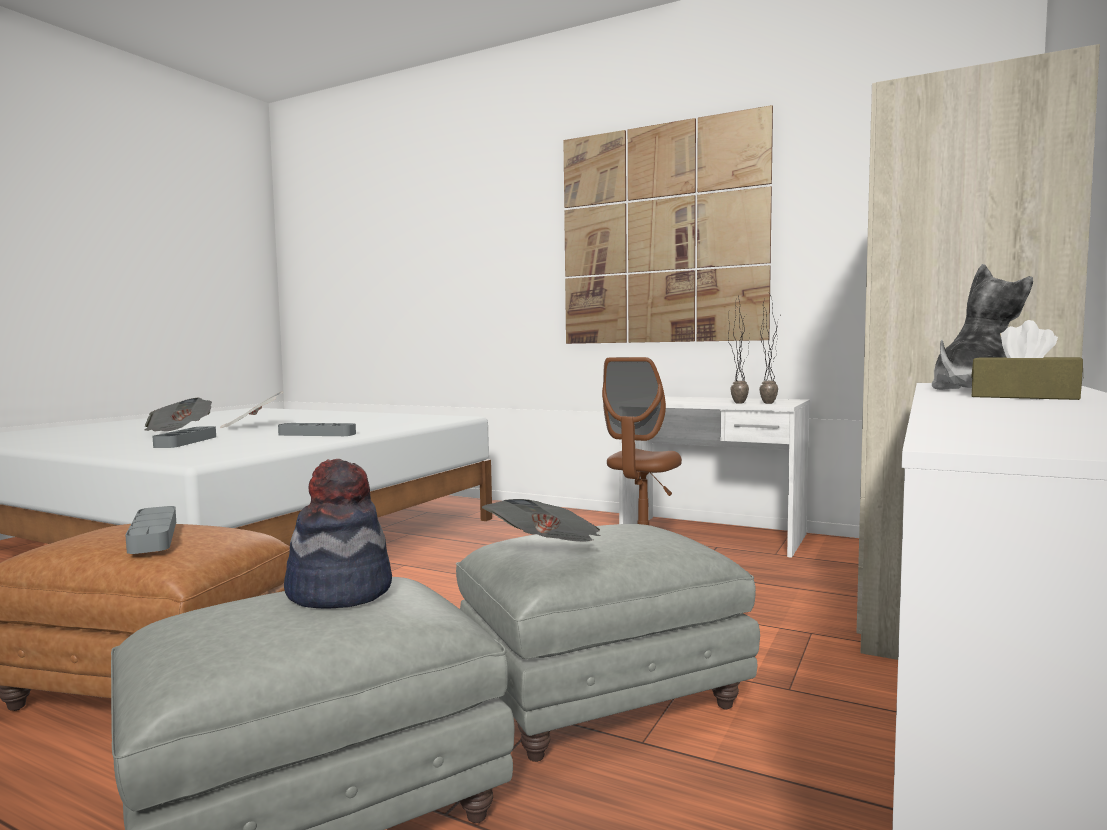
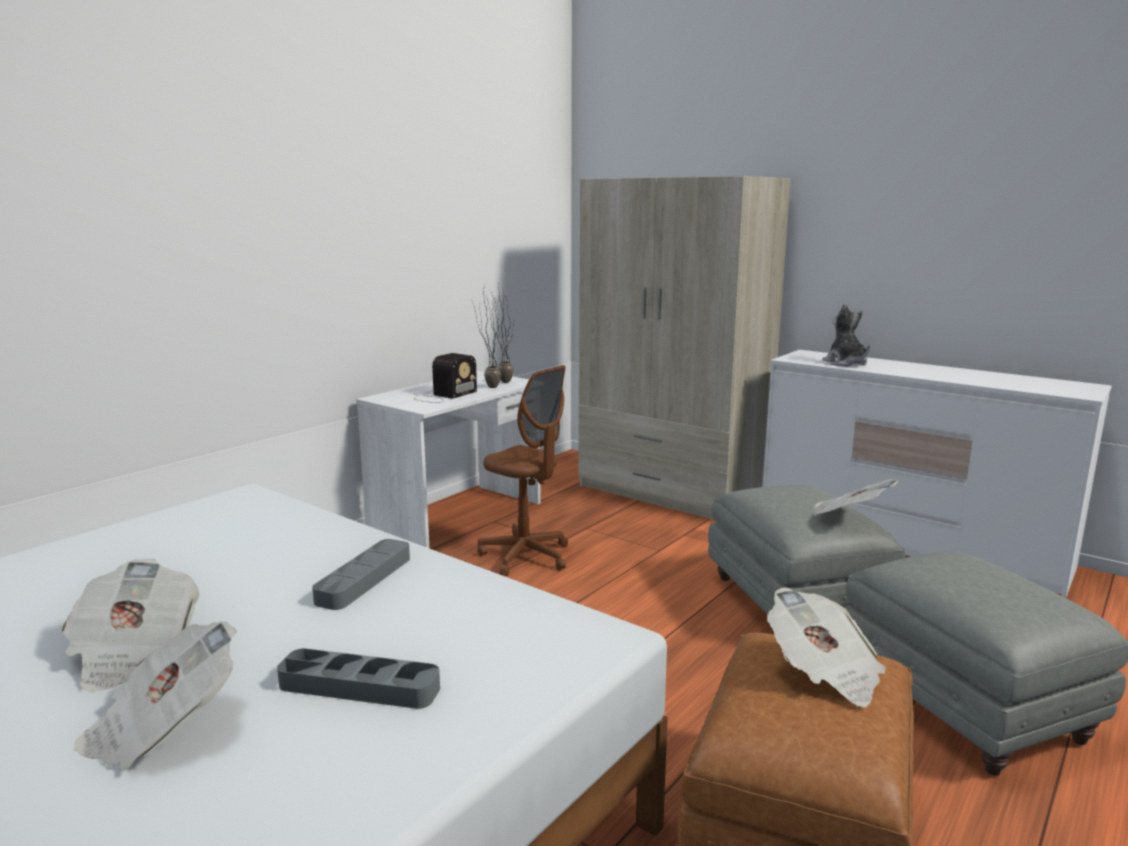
camera: 80 degrees left, 10 degrees up
grey tray [126,506,176,554] -> newspaper [767,587,886,707]
hat [284,459,392,608] -> none
picture [563,105,773,344] -> none
brown tissue box [971,320,1083,400] -> none
none -> radio [414,353,477,403]

